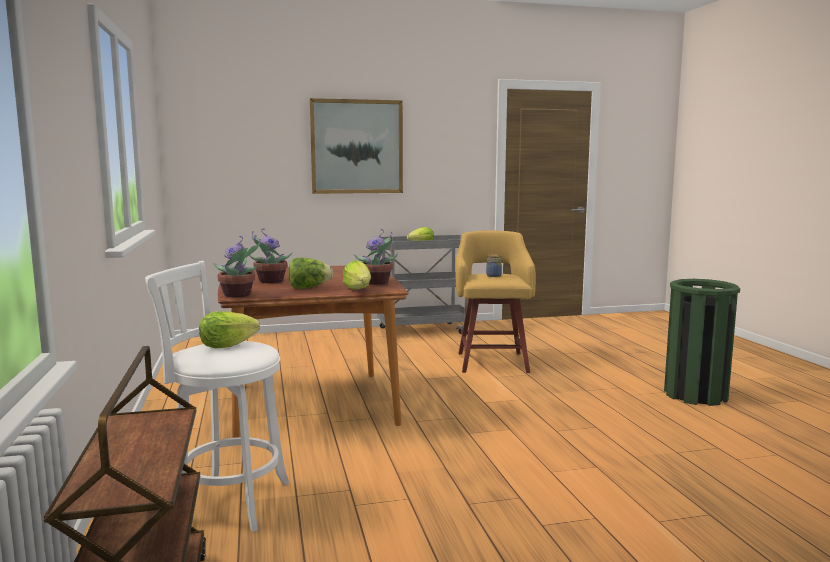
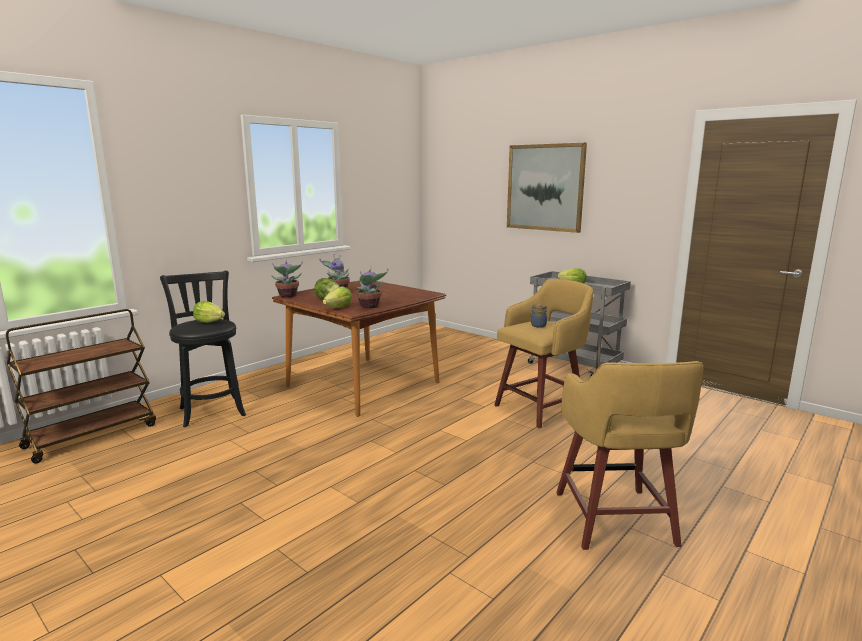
camera: 55 degrees right, 5 degrees up
white stool [145,261,290,532] -> black stool [160,271,246,427]
green trash can [664,279,740,406] -> yellow stool [556,361,703,550]

